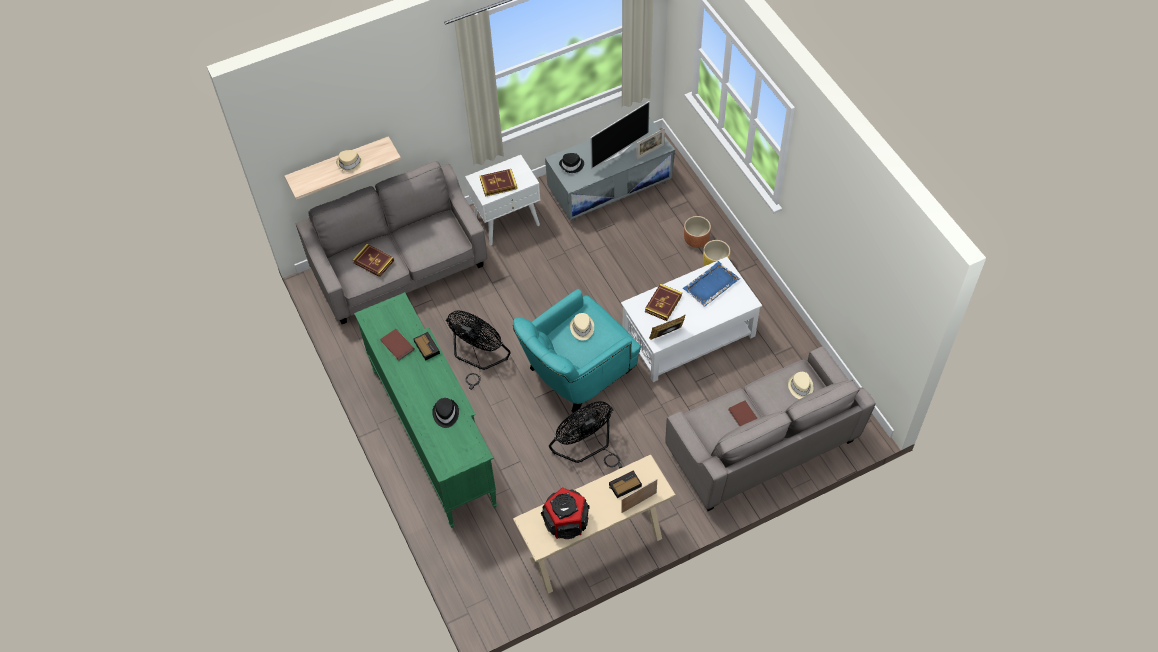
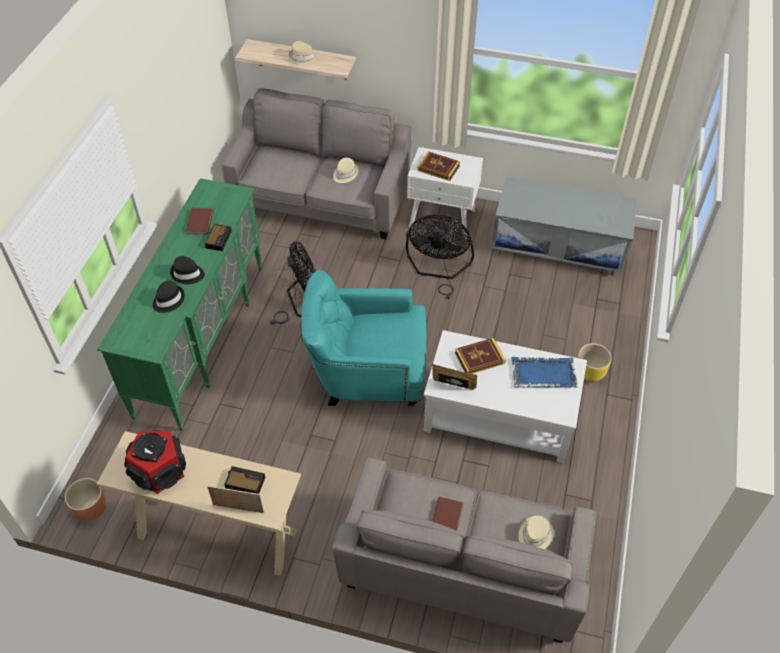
camera: 40 degrees right, 5 degrees down
book [352,244,394,277] -> none
black fan [549,401,623,468] -> black fan moved to [406,215,474,300]
black hat [559,153,584,173] -> black hat moved to [170,256,205,284]
beige hat [570,313,594,341] -> beige hat moved to [333,158,359,183]
television [590,101,650,169] -> none
picture frame [636,128,665,159] -> none
brown planter [684,216,711,248] -> brown planter moved to [65,478,107,521]

